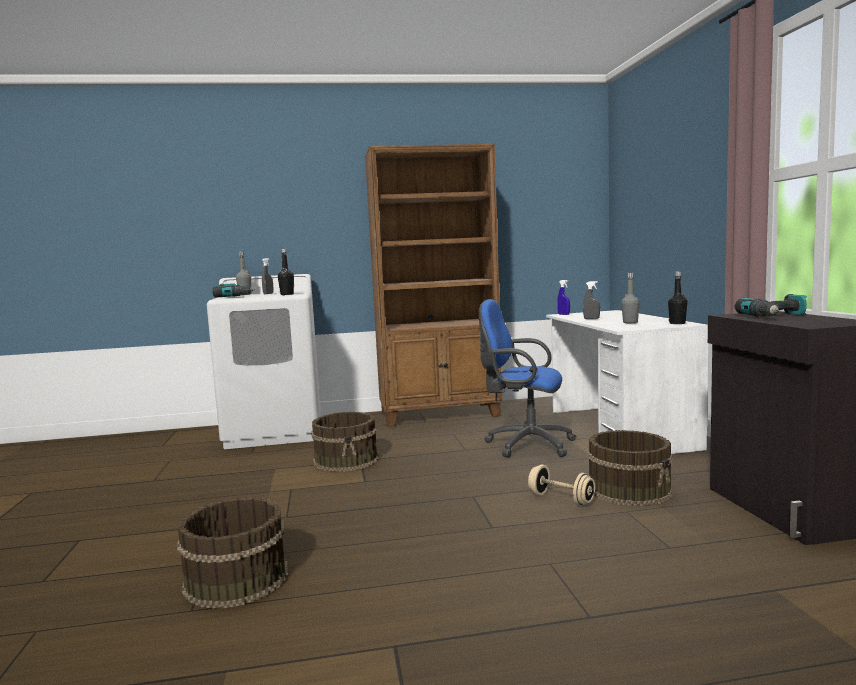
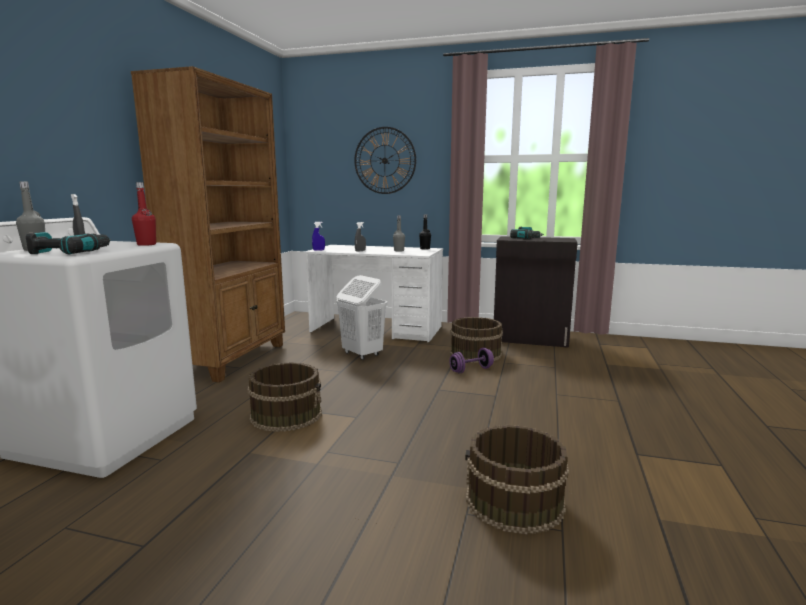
camera: 65 degrees left, 5 degrees up
black bottle [278,248,294,295] -> red bottle [132,182,156,246]
blue office chair [479,299,576,458] -> white laundry basket [336,275,387,360]
beige dumbbell [528,465,595,505] -> purple dumbbell [450,348,494,373]
none -> wall clock [354,127,416,194]

